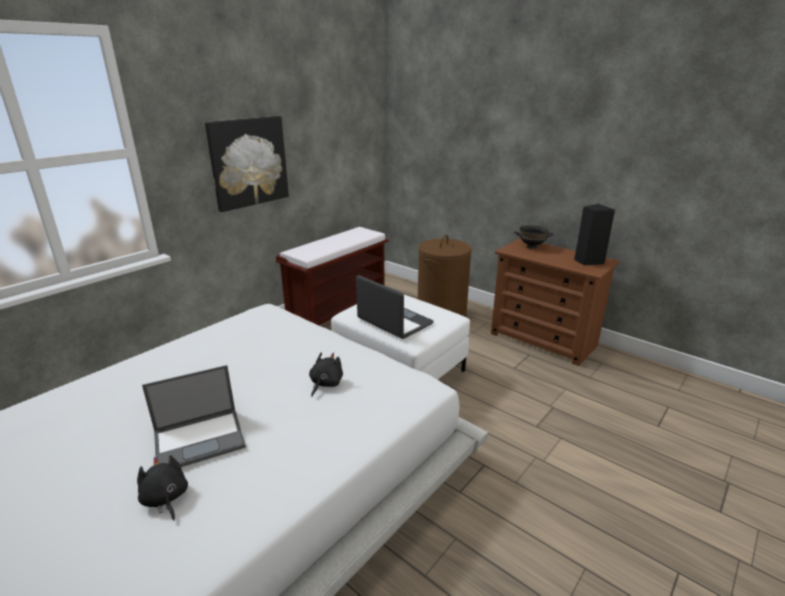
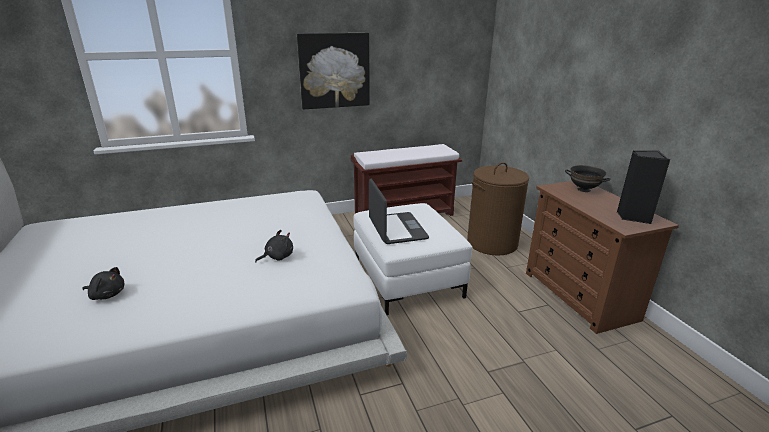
camera: 30 degrees right, 0 degrees up
black plush toy [137,455,188,521] -> black plush toy turned 105 degrees clockwise [82,267,124,300]
laptop [142,365,246,467] -> none

